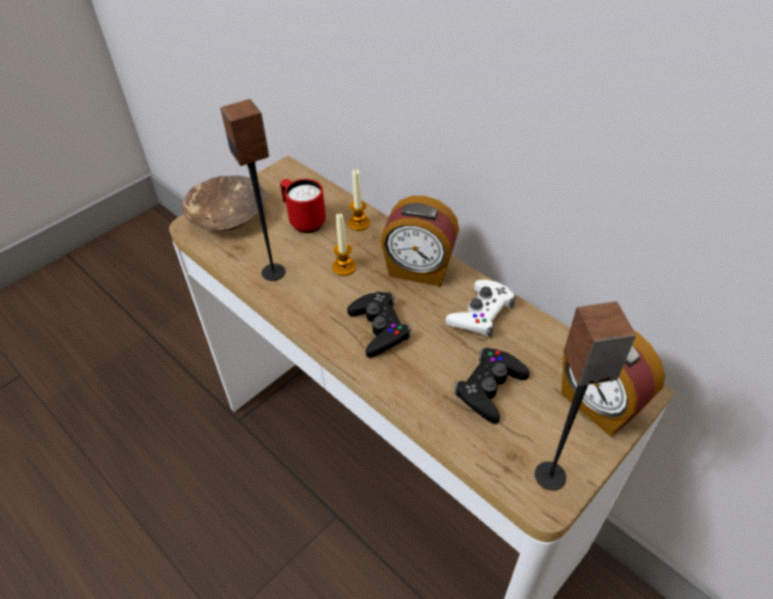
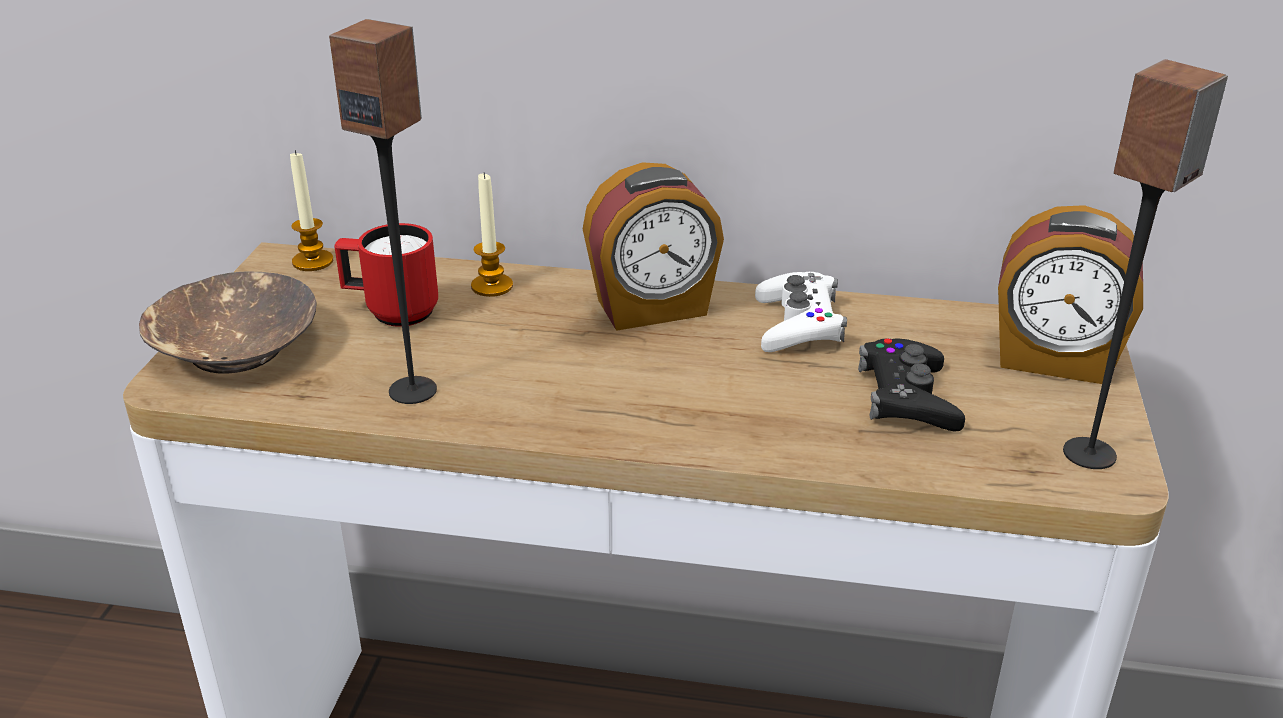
camera: 35 degrees left, 15 degrees down
candle [332,213,356,276] -> candle moved to [290,150,333,271]
black game controller [347,292,411,358] -> none

